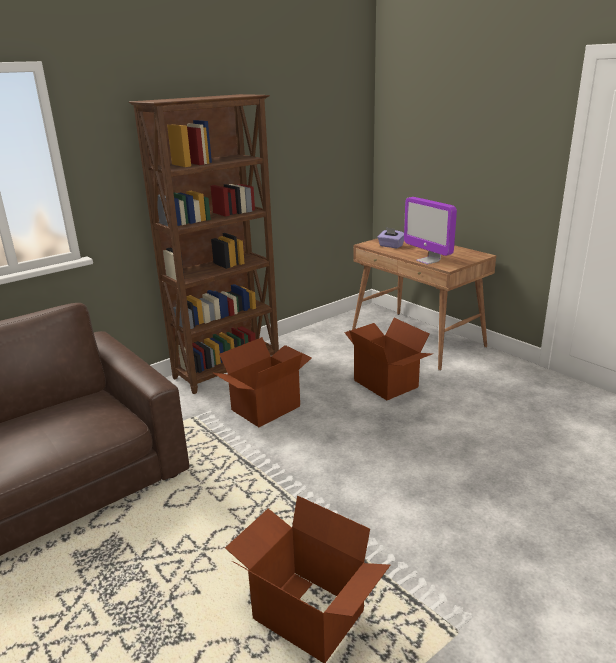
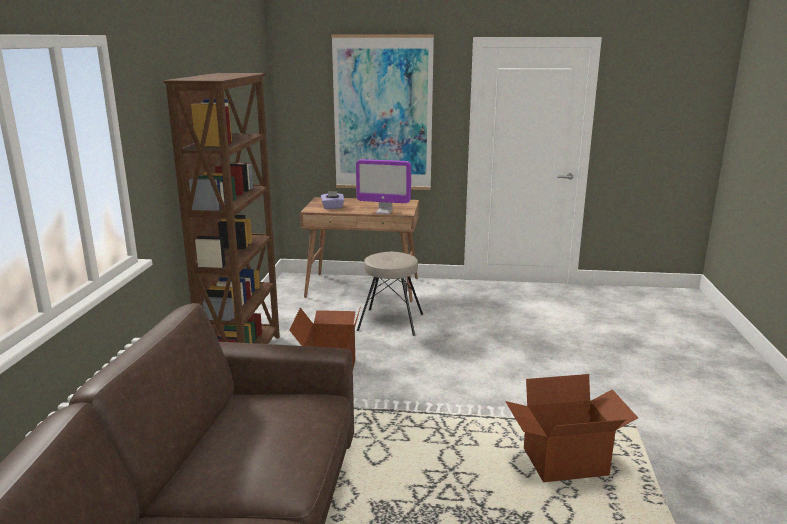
camera: 45 degrees left, 5 degrees down
cardboard box [345,318,432,400] -> beige stool [357,252,423,336]
none -> picture [331,35,434,190]

